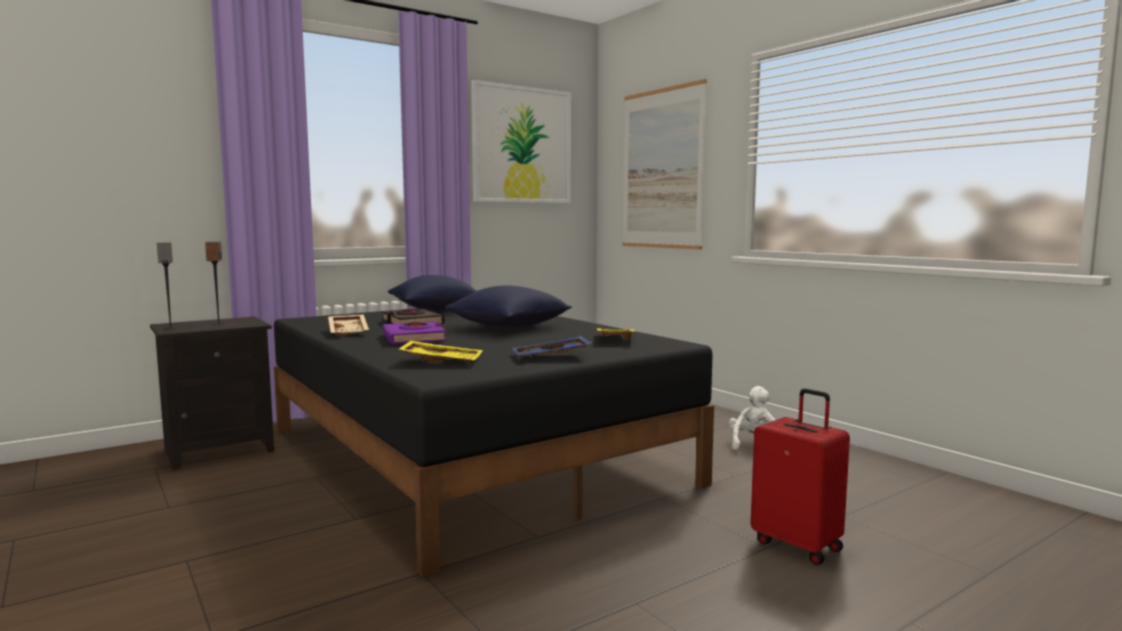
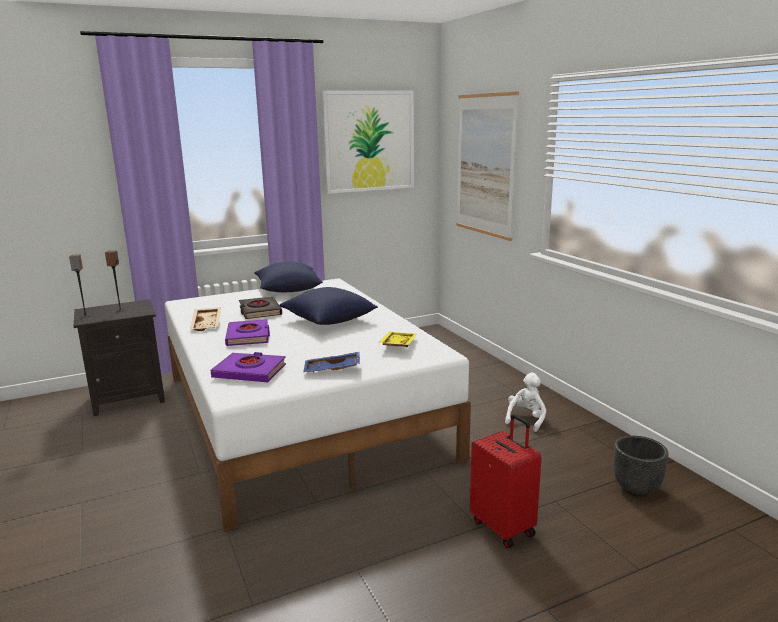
camera: 10 degrees right, 10 degrees up
black bed [274,308,714,577] -> white bed [165,278,471,531]
yellow tray [399,341,483,364] -> purple book [211,352,286,382]
none -> black planter [613,436,668,497]

